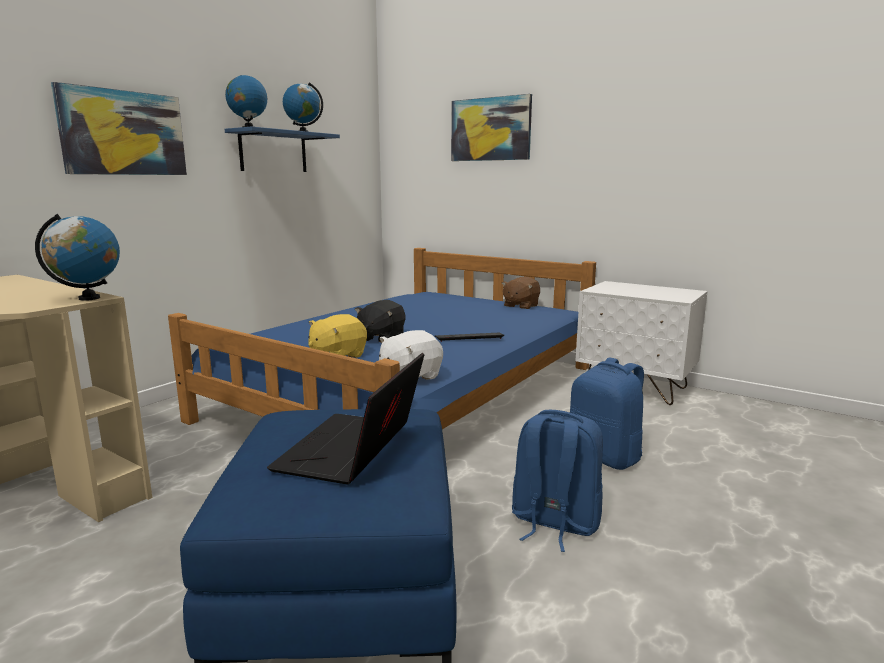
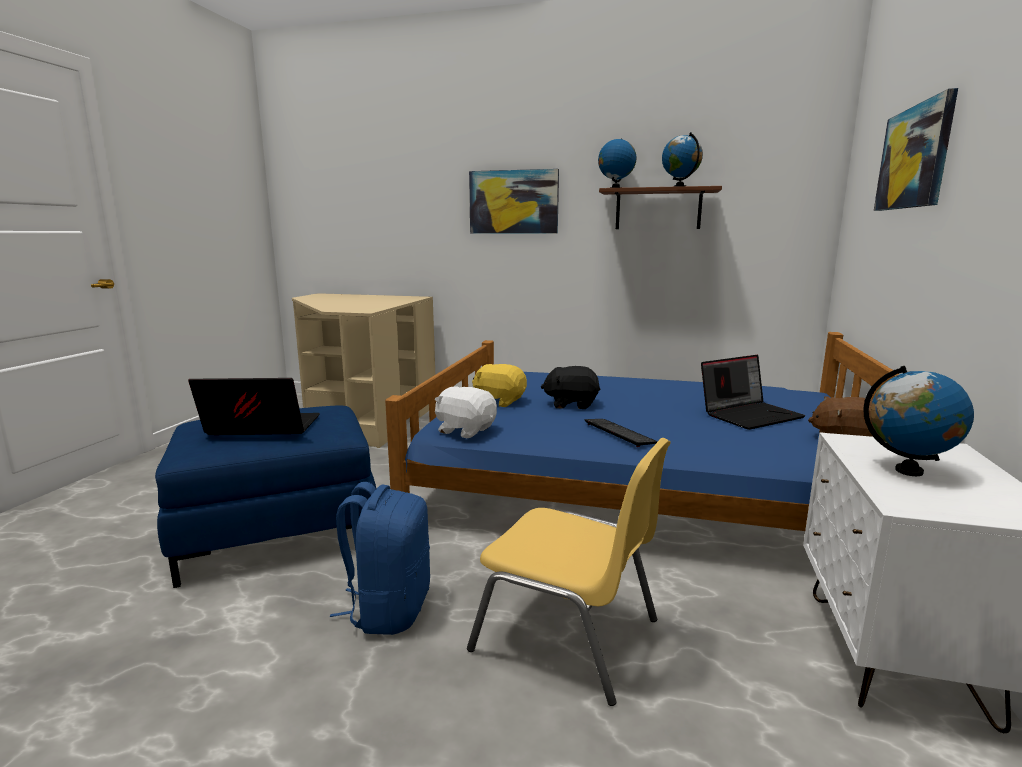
camera: 70 degrees right, 0 degrees up
globe [35,214,120,301] -> globe moved to [863,366,974,476]
blue shelf [225,126,340,172] -> brown shelf [599,186,722,229]
blue backpack [570,358,644,470] -> yellow chair [467,438,671,706]
none -> laptop [701,355,806,430]

